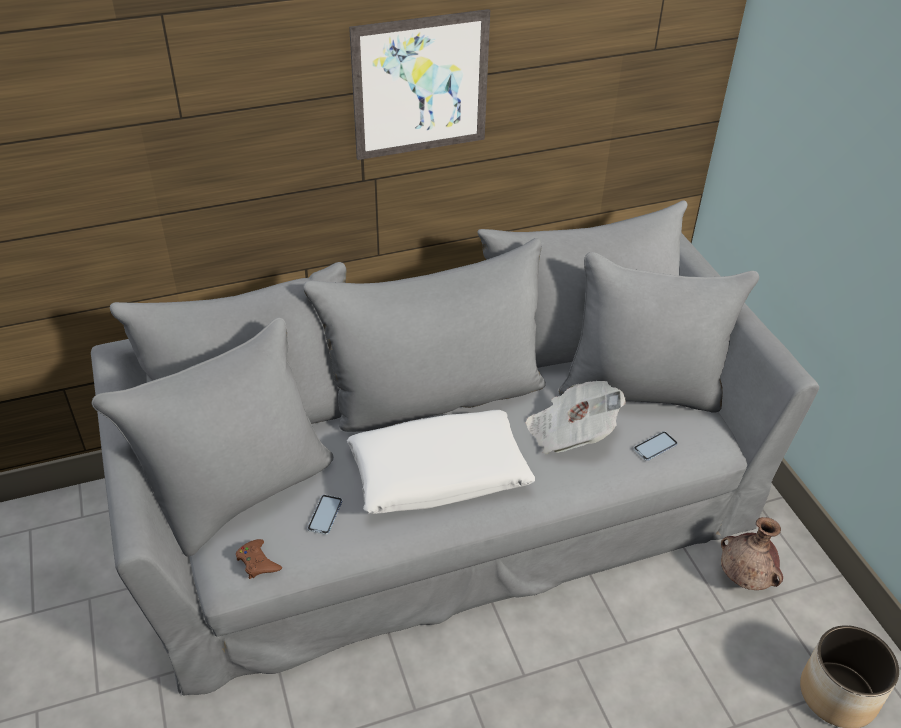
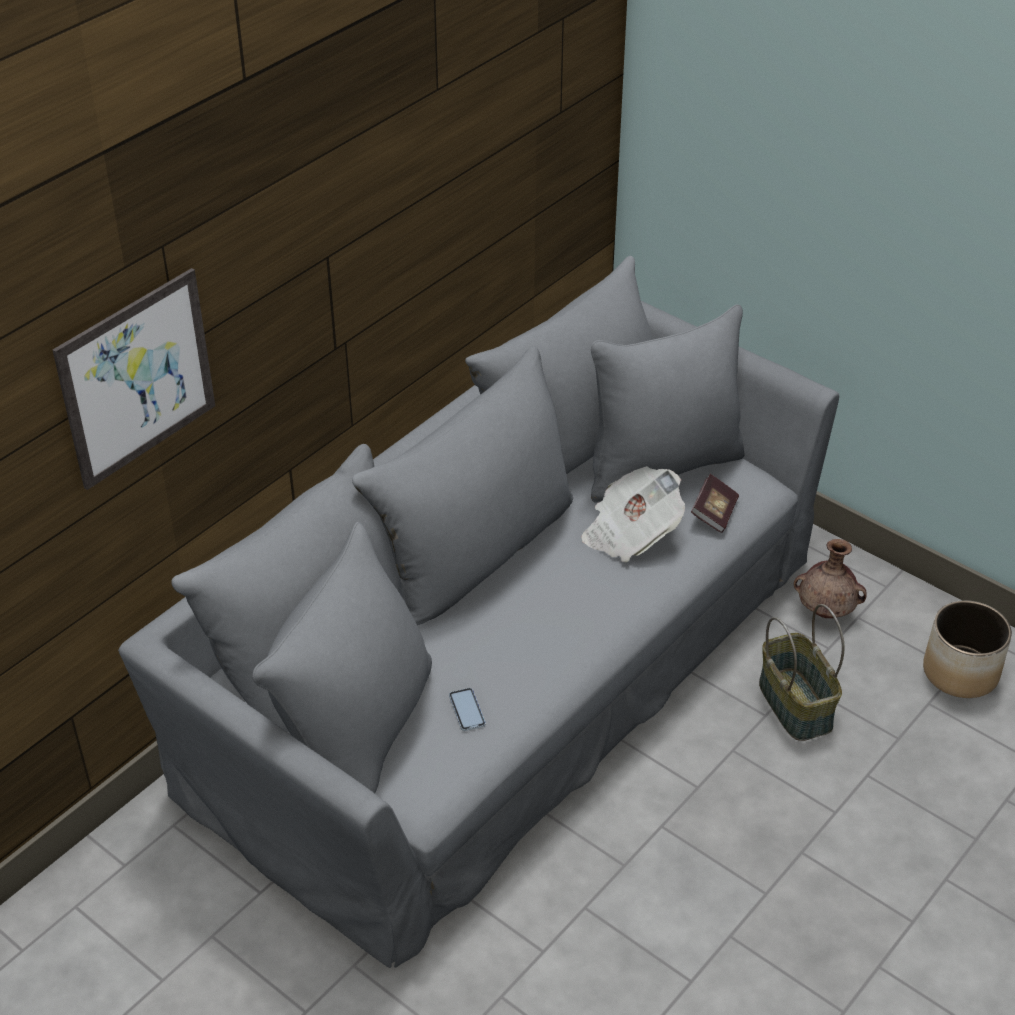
camera: 30 degrees left, 0 degrees up
brown game controller [236,539,282,579] -> none
white pillow [347,410,535,514] -> none
picture [349,9,490,160] -> picture moved to [53,268,215,490]
phone [634,431,678,461] -> book [691,474,739,533]
none -> basket [759,604,844,741]

